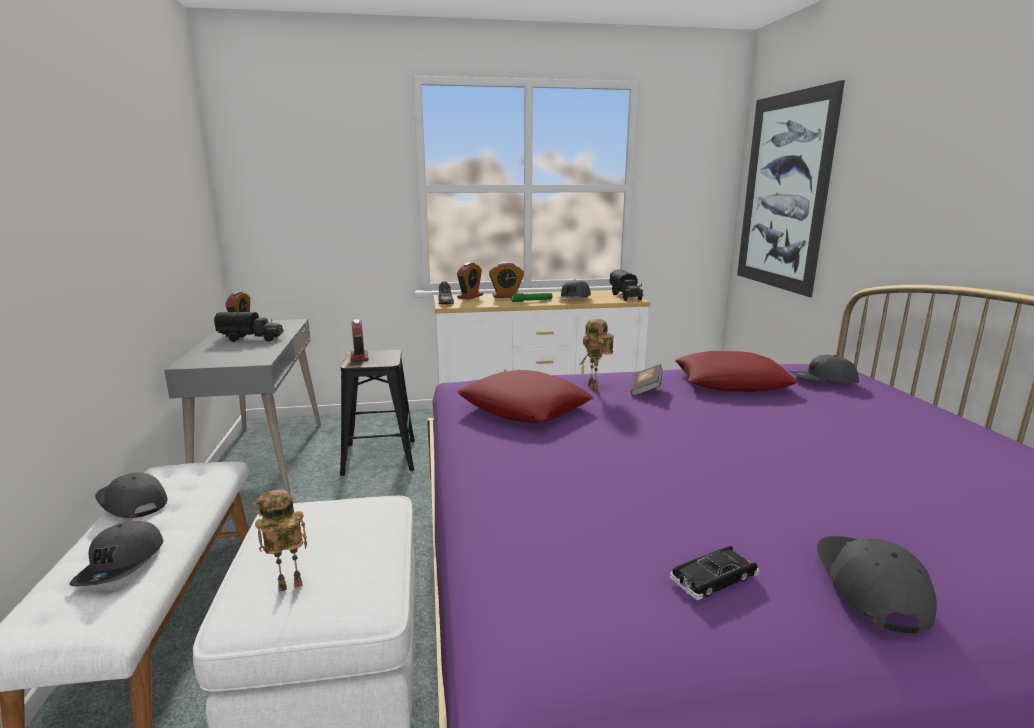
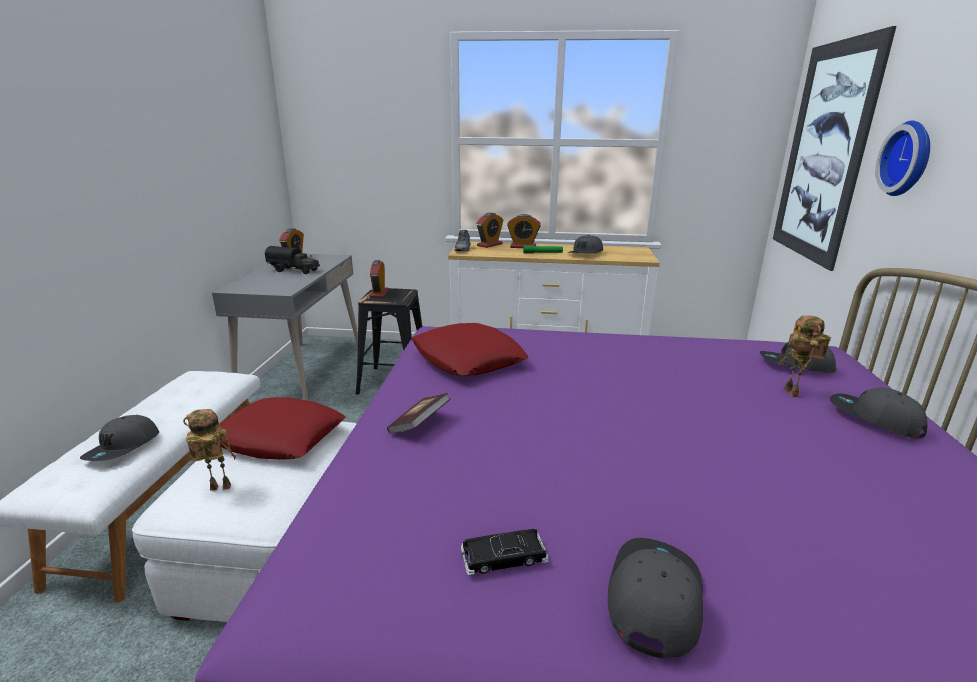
camera: 15 degrees right, 5 degrees up
grey cap [95,473,168,518] -> grey cap moved to [830,388,927,439]
toy robot [580,319,614,391] -> toy robot moved to [778,315,831,397]
toy truck [610,269,643,301] -> none
book [631,364,663,396] -> book moved to [387,393,450,434]
red pillow [675,351,798,392] -> red pillow moved to [219,398,346,460]
none -> wall clock [875,121,930,196]

